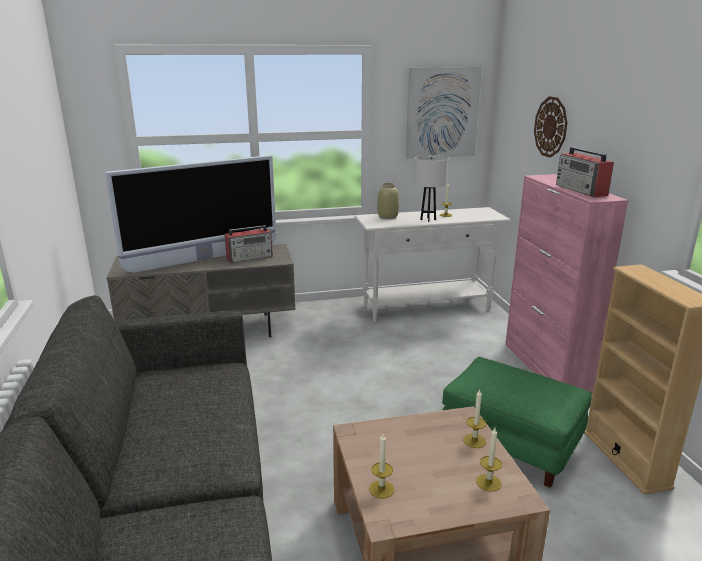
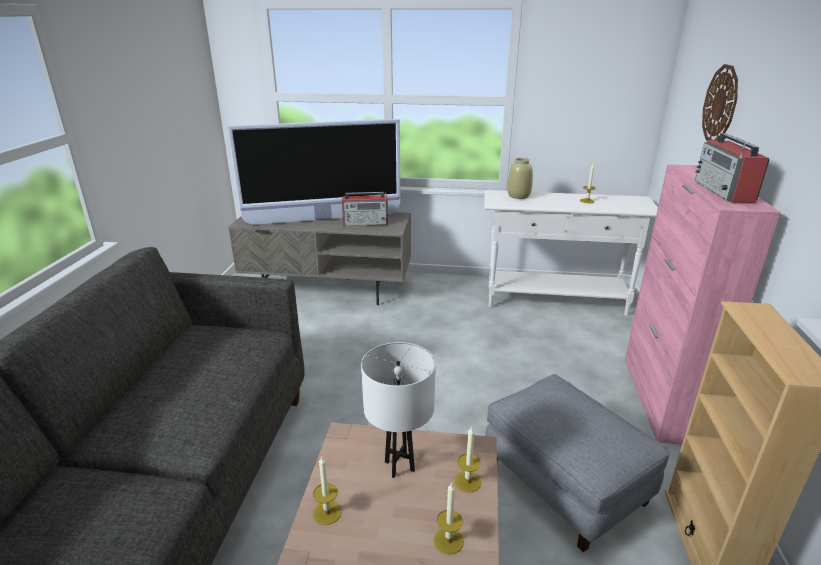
camera: 20 degrees right, 5 degrees up
picture [406,67,482,159] -> none
white table lamp [414,155,449,222] -> white table lamp moved to [361,342,436,478]
green ottoman [442,357,592,488] -> grey ottoman [485,374,670,552]

